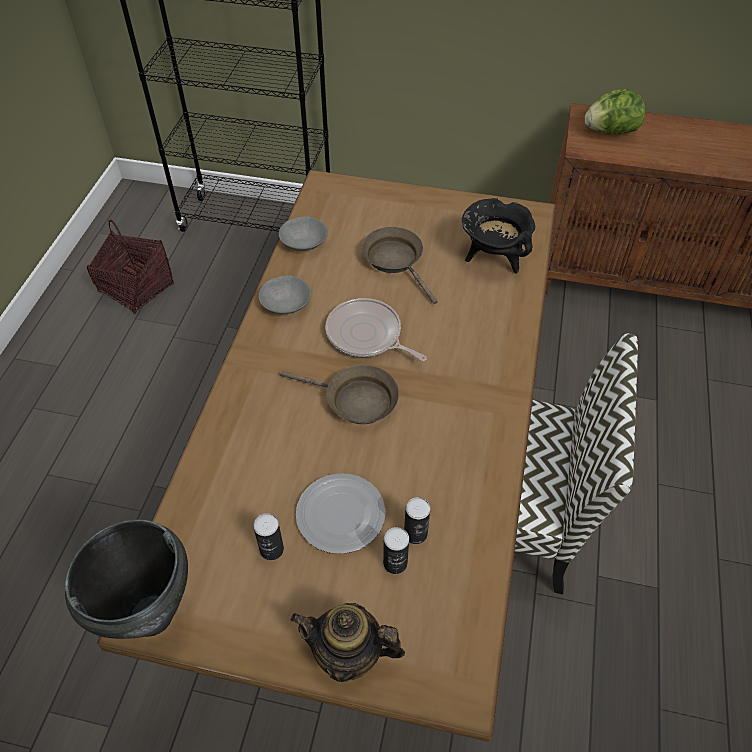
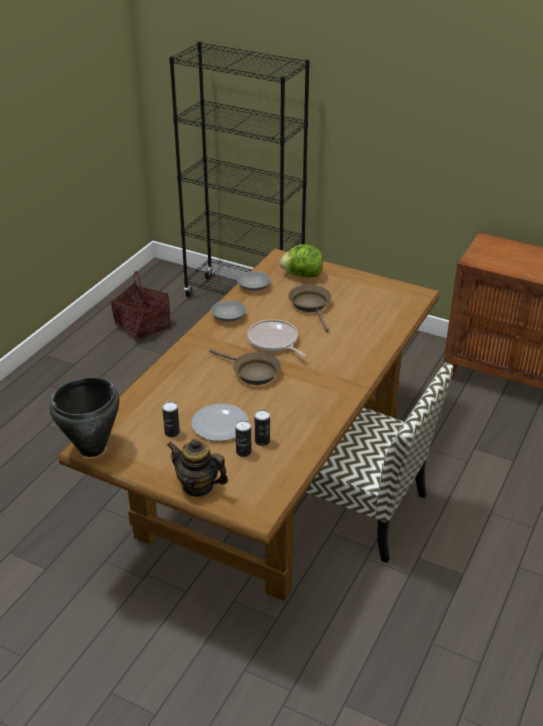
camera: 15 degrees right, 15 degrees down
black cooking pot [462,198,535,274] -> none
lettuce [585,89,645,135] -> lettuce moved to [280,244,323,278]

